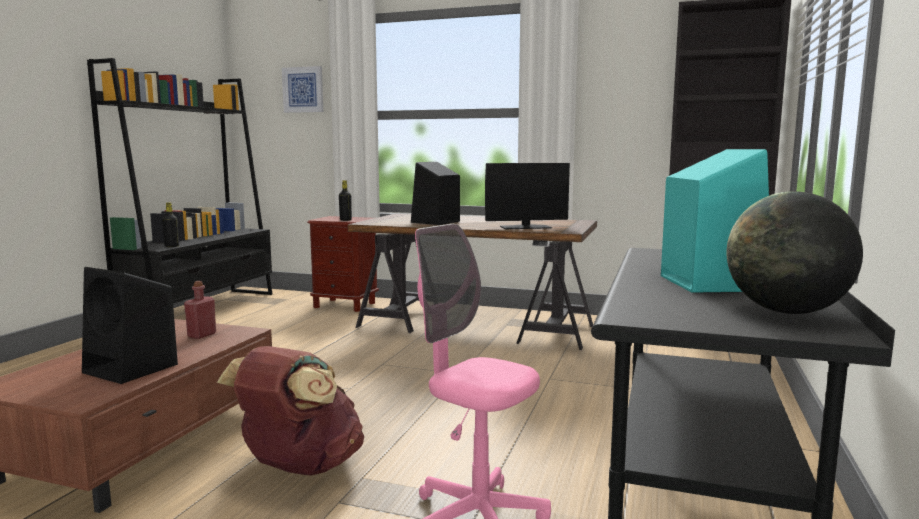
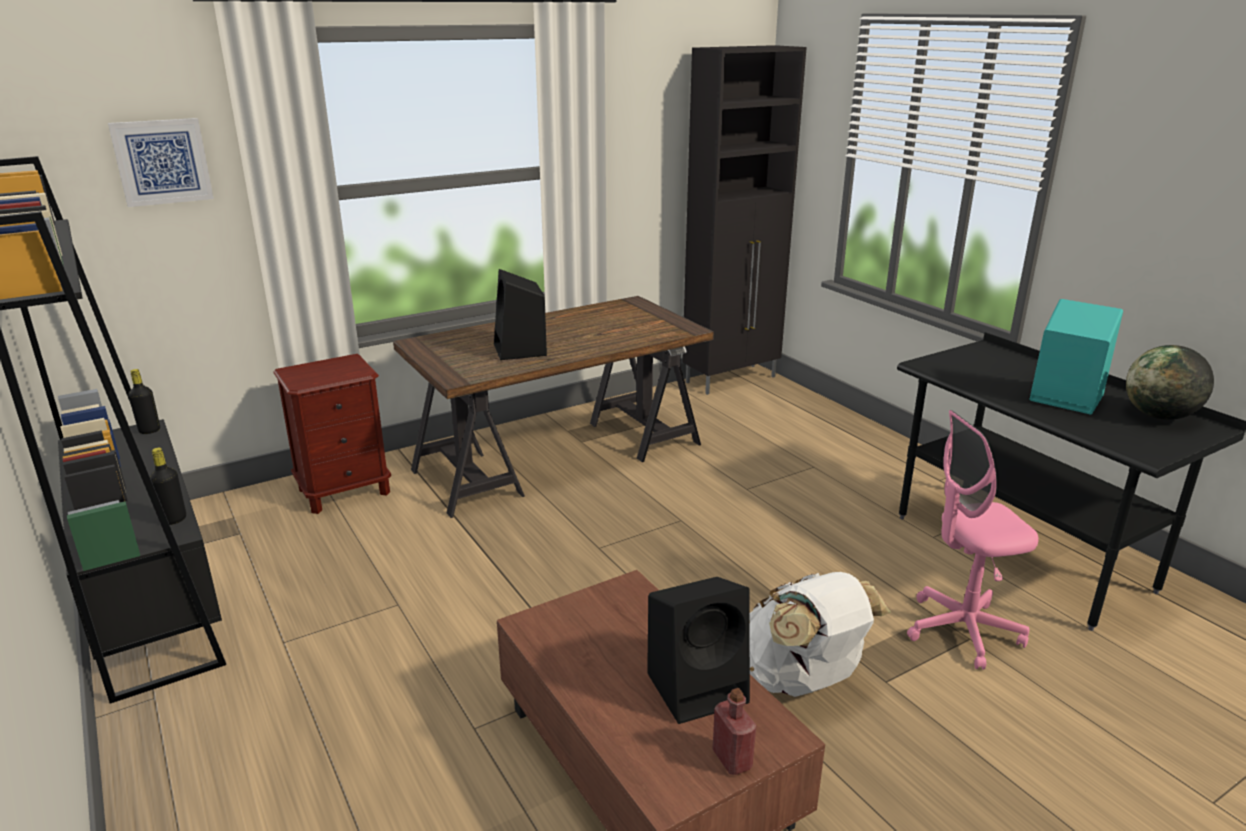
camera: 50 degrees left, 15 degrees up
red bottle [184,281,216,339] -> red bottle moved to [712,688,756,775]
brown backpack [217,346,364,476] -> white backpack [750,572,891,697]
black bottle [339,180,352,221] -> black bottle moved to [128,369,160,434]
monitor [485,163,570,229] -> none

